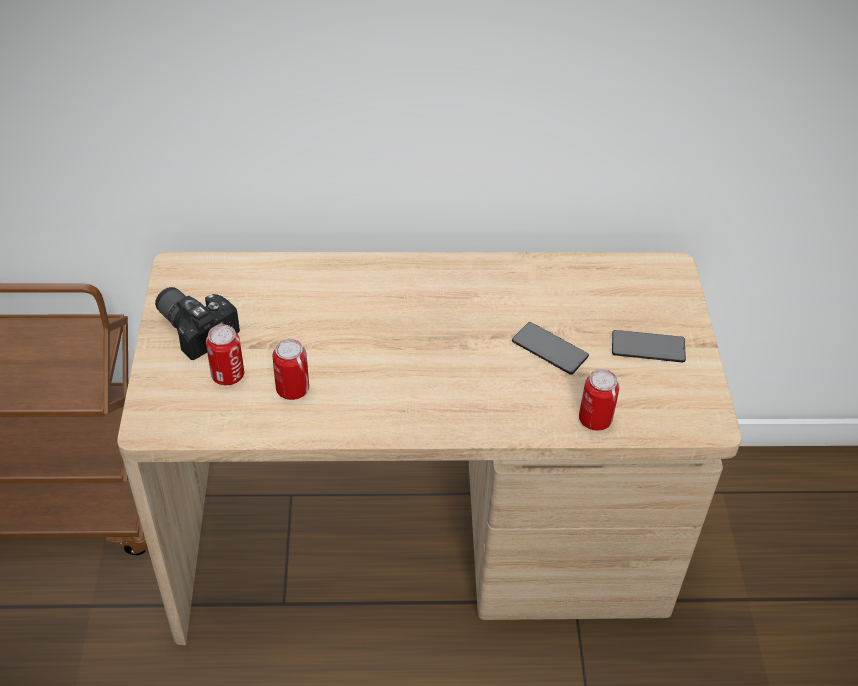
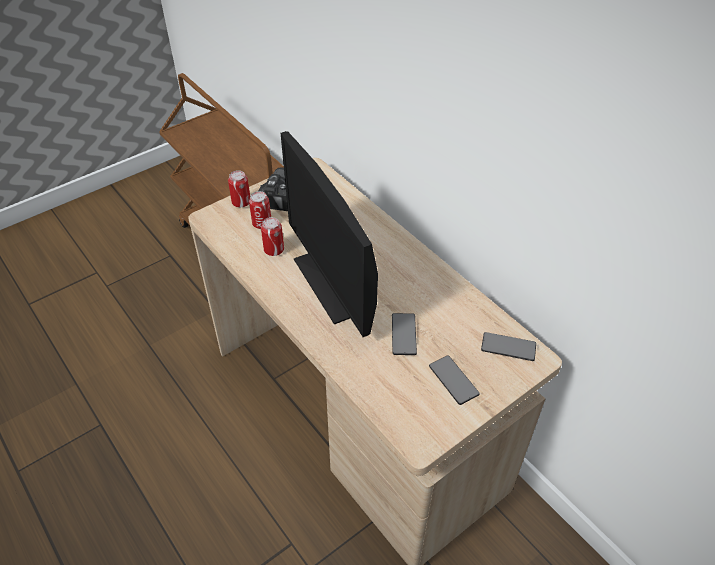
camera: 55 degrees right, 0 degrees up
can [579,369,619,431] -> can moved to [228,170,250,207]
none -> monitor [281,131,378,337]
none -> phone [481,332,536,361]

